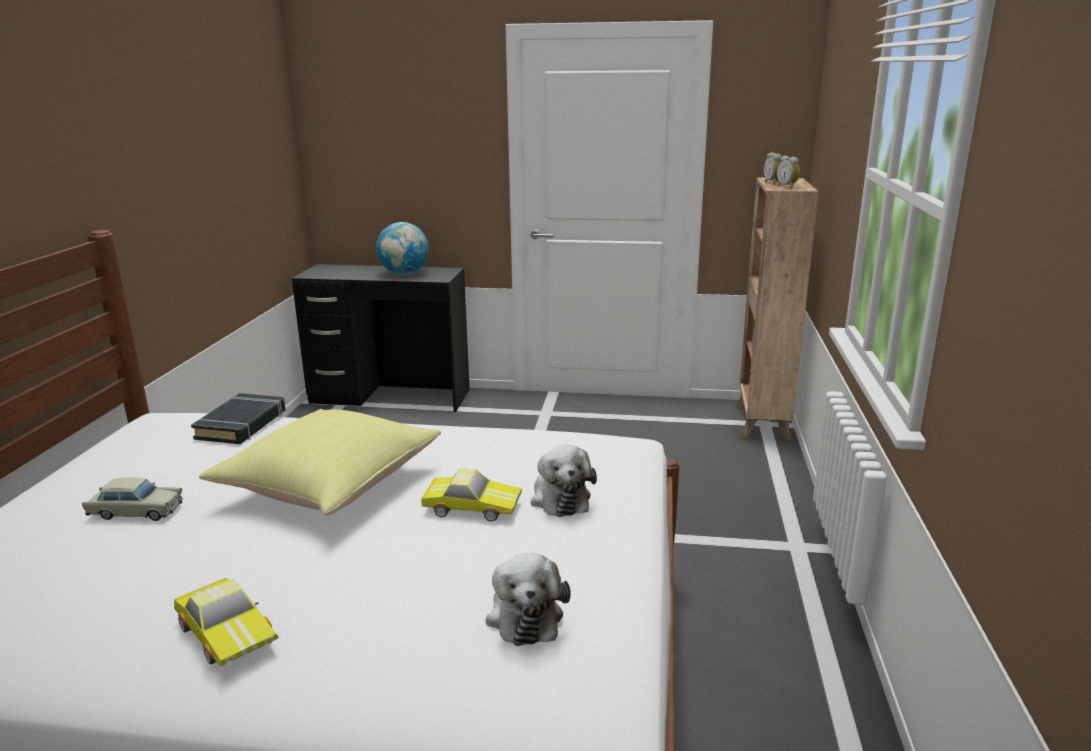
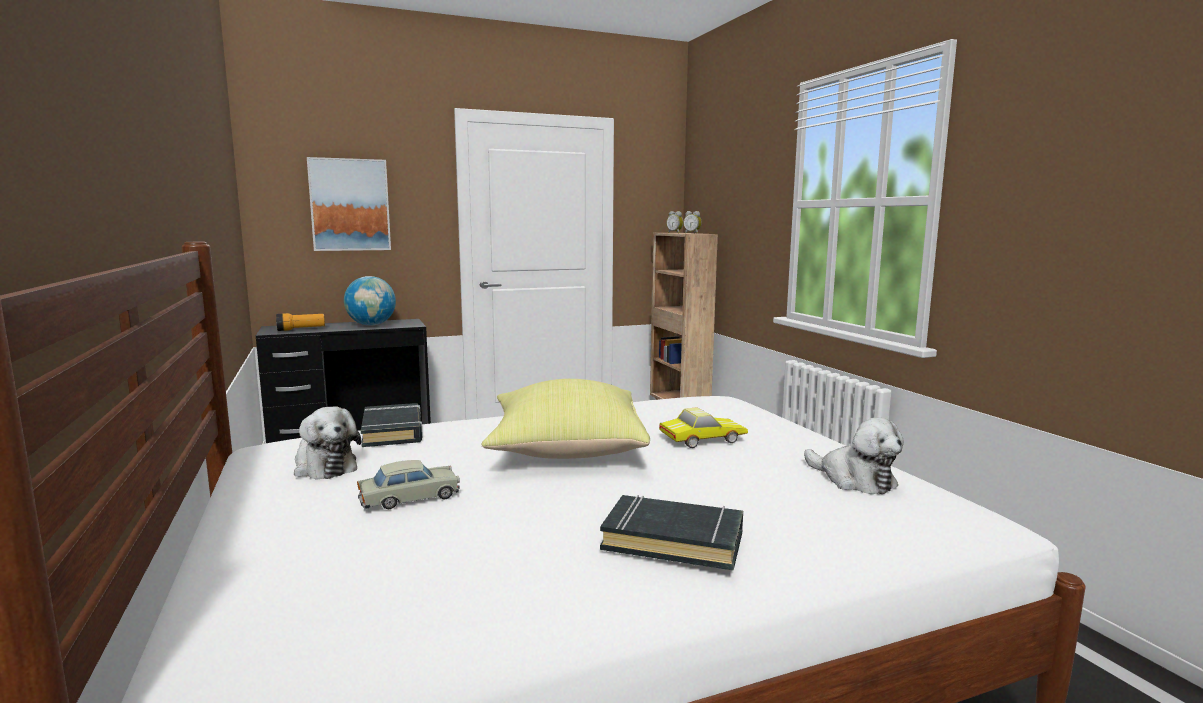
camera: 30 degrees left, 10 degrees down
toy car [174,578,279,666] -> black book [600,495,743,571]
plush toy [531,445,597,517] -> plush toy moved to [294,406,361,479]
none -> flashlight [276,313,325,331]
none -> picture [307,157,391,251]

